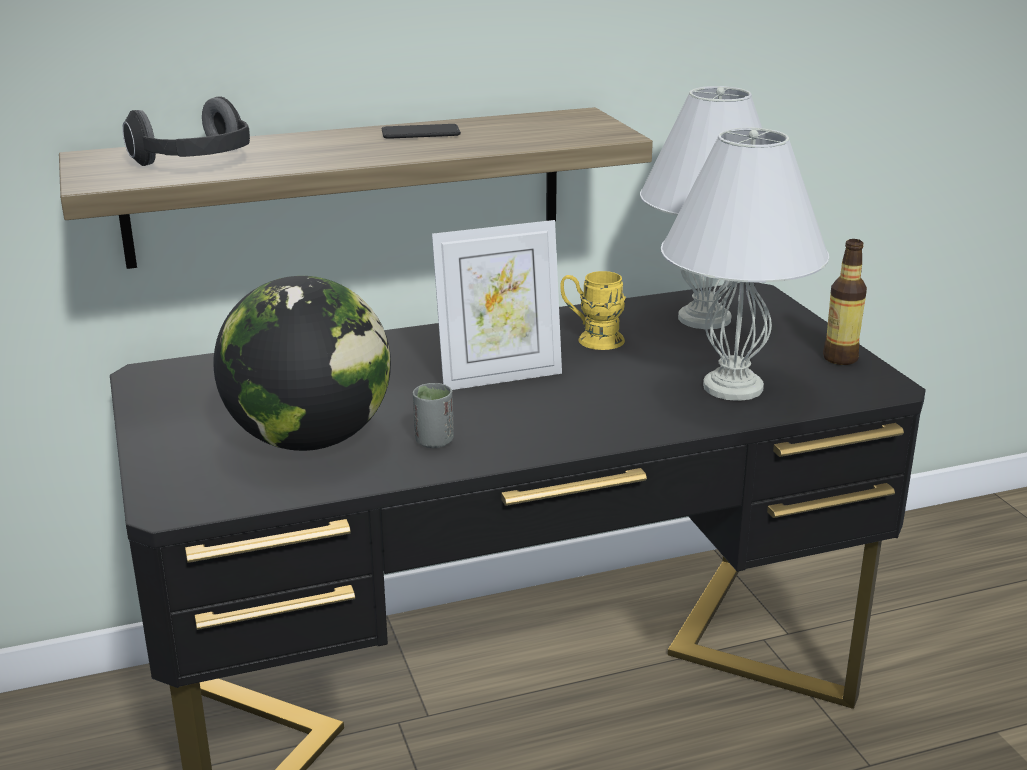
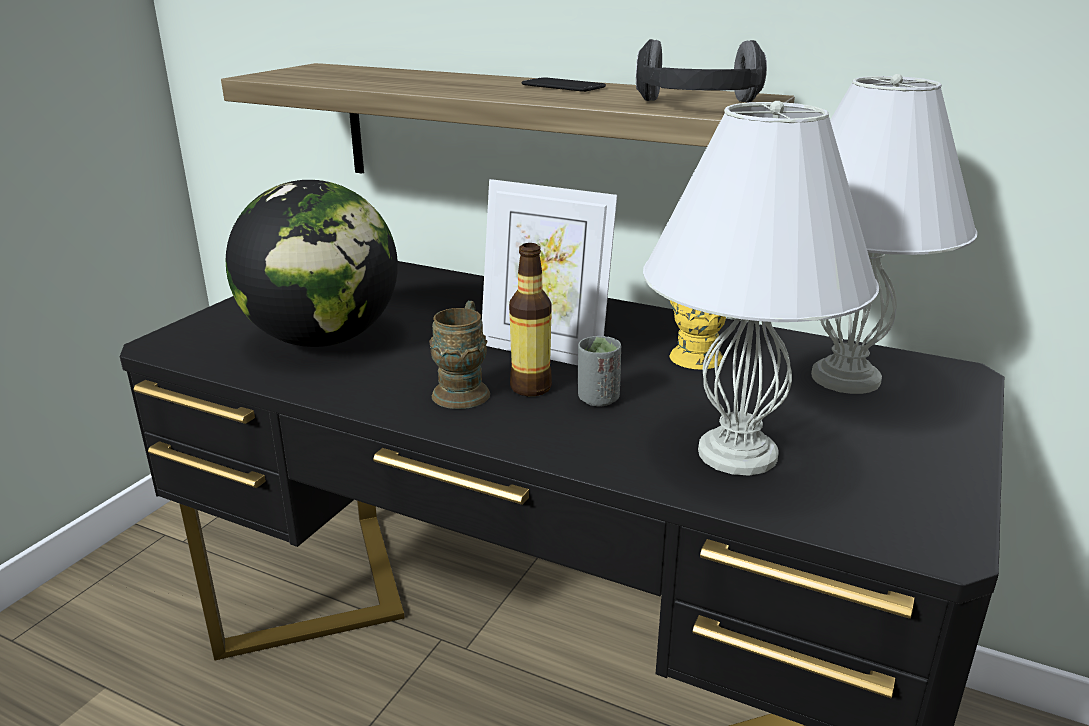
camera: 45 degrees right, 0 degrees up
headphones [122,96,250,166] -> headphones moved to [636,39,767,103]
grey cup [413,383,454,448] -> grey cup moved to [578,336,621,407]
bottle [823,239,867,365] -> bottle moved to [509,243,552,396]
none -> brown mug [429,301,490,409]

